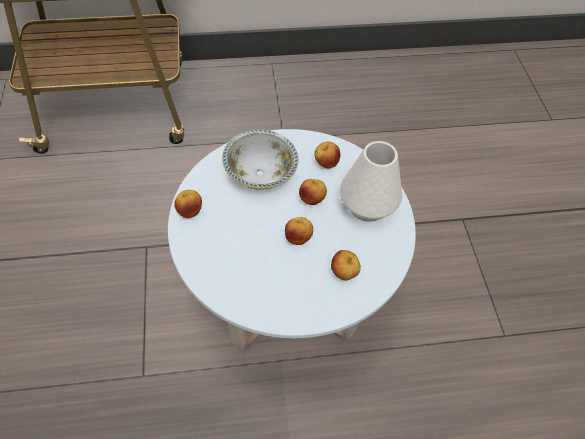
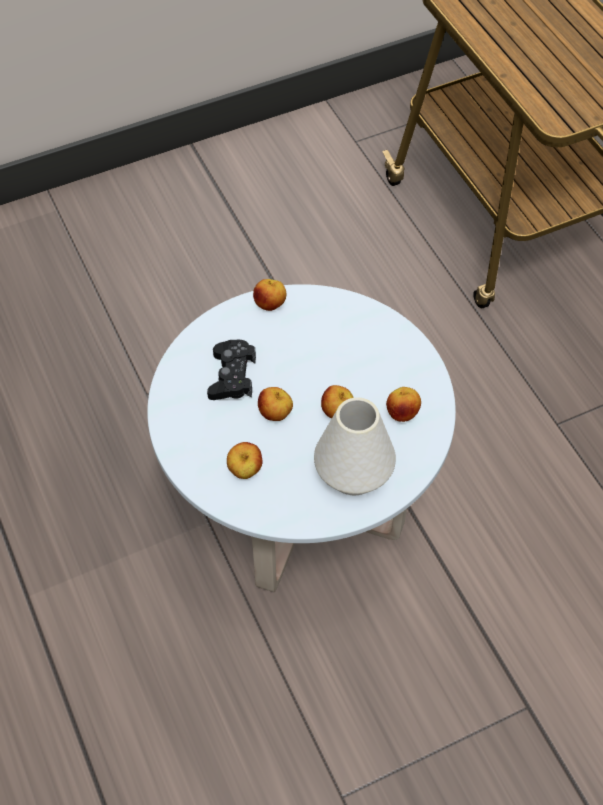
camera: 75 degrees right, 0 degrees up
bowl [222,129,298,190] -> none
none -> black game controller [207,340,256,400]

